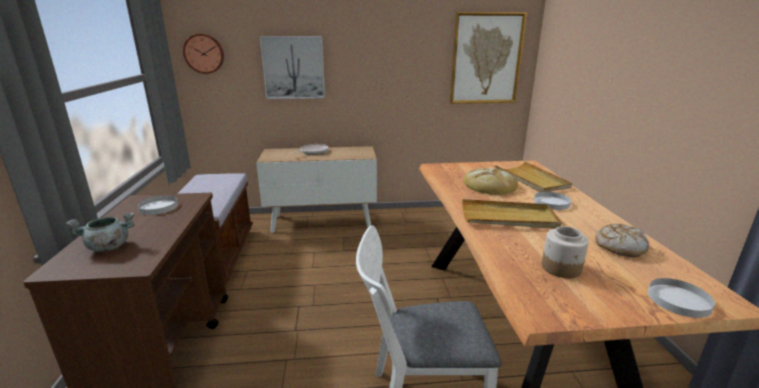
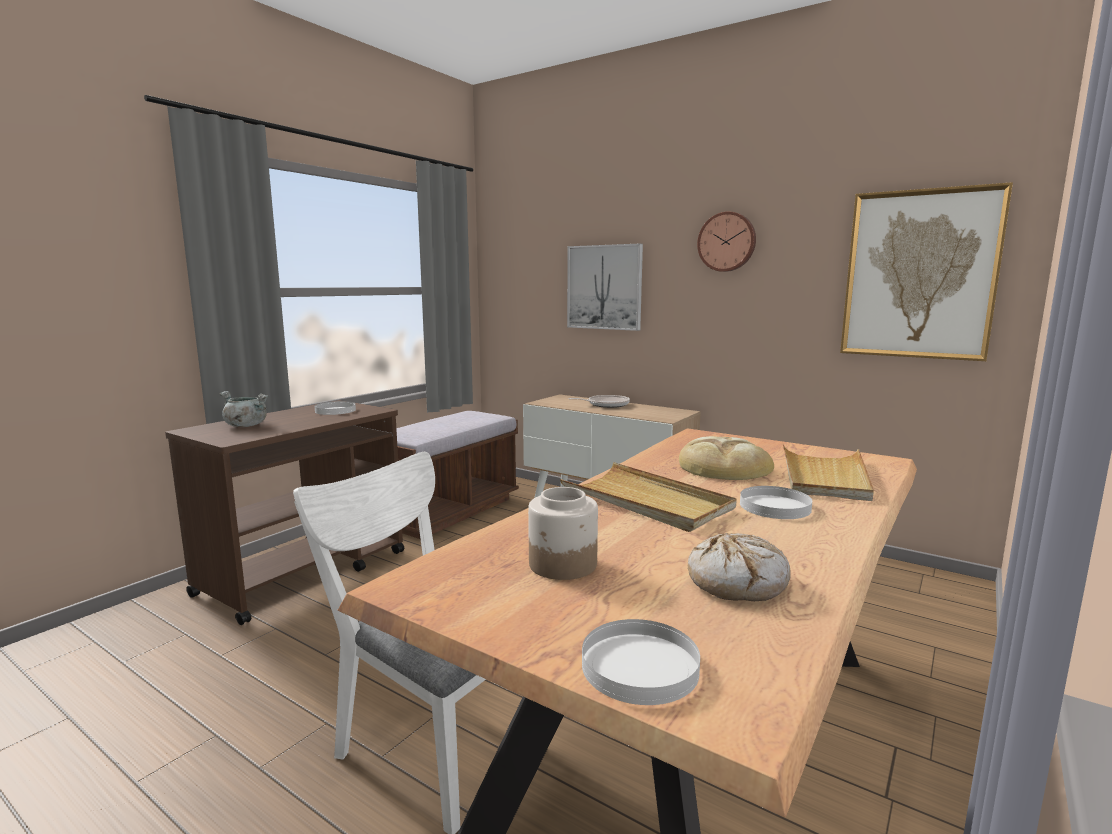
camera: 40 degrees right, 10 degrees down
wall clock [183,34,224,74] -> wall clock moved to [697,211,756,272]

